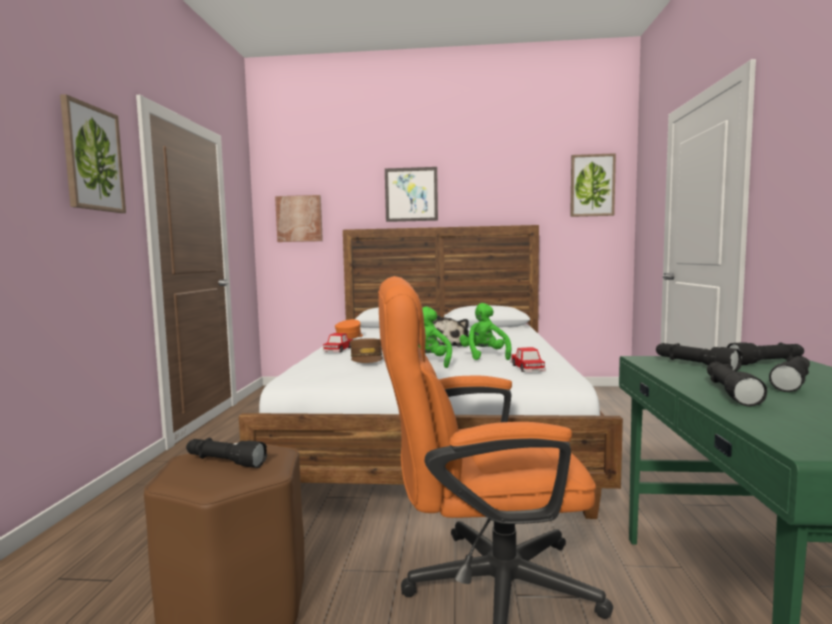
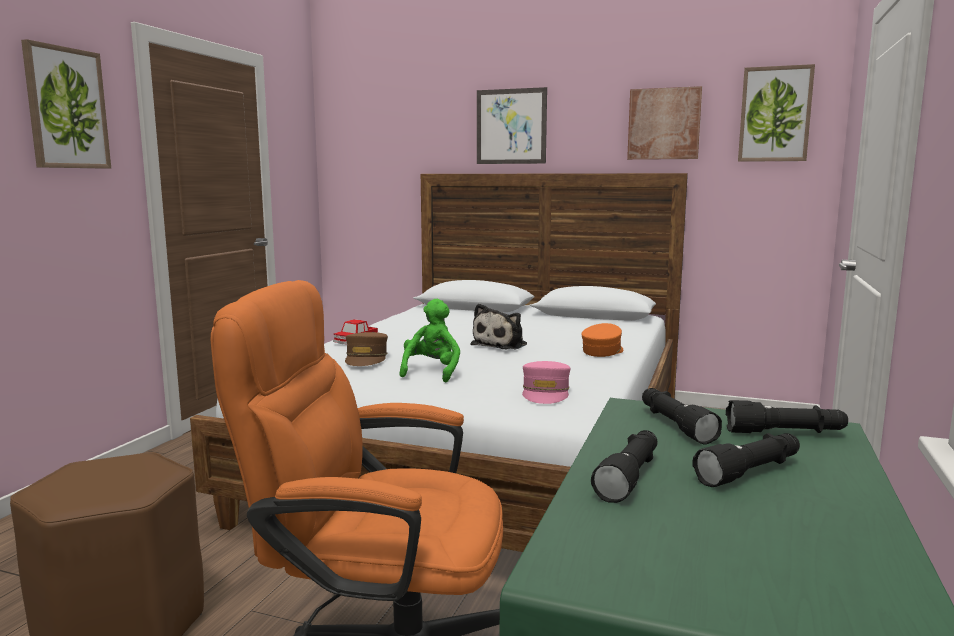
camera: 15 degrees right, 5 degrees up
black flashlight [186,438,267,468] -> none
picture [275,195,323,242] -> picture moved to [627,86,702,160]
orange cap [335,319,363,339] -> orange cap moved to [581,323,623,357]
green plush toy [459,303,511,360] -> none
toy car [510,347,546,372] -> pink cap [522,361,571,404]

